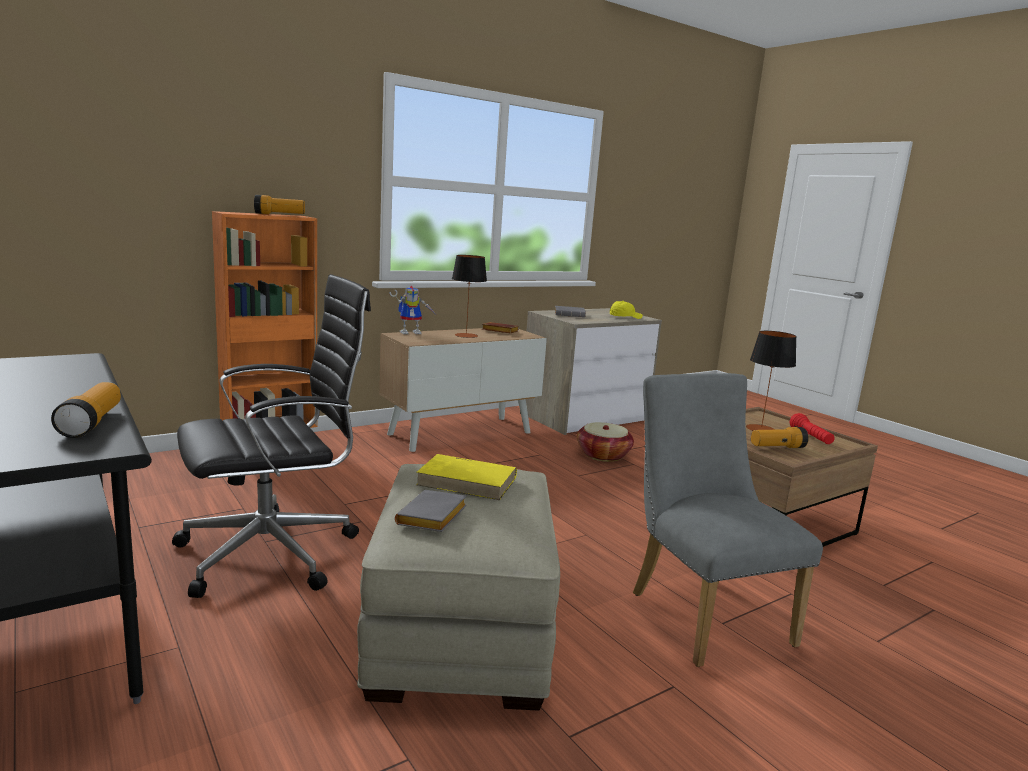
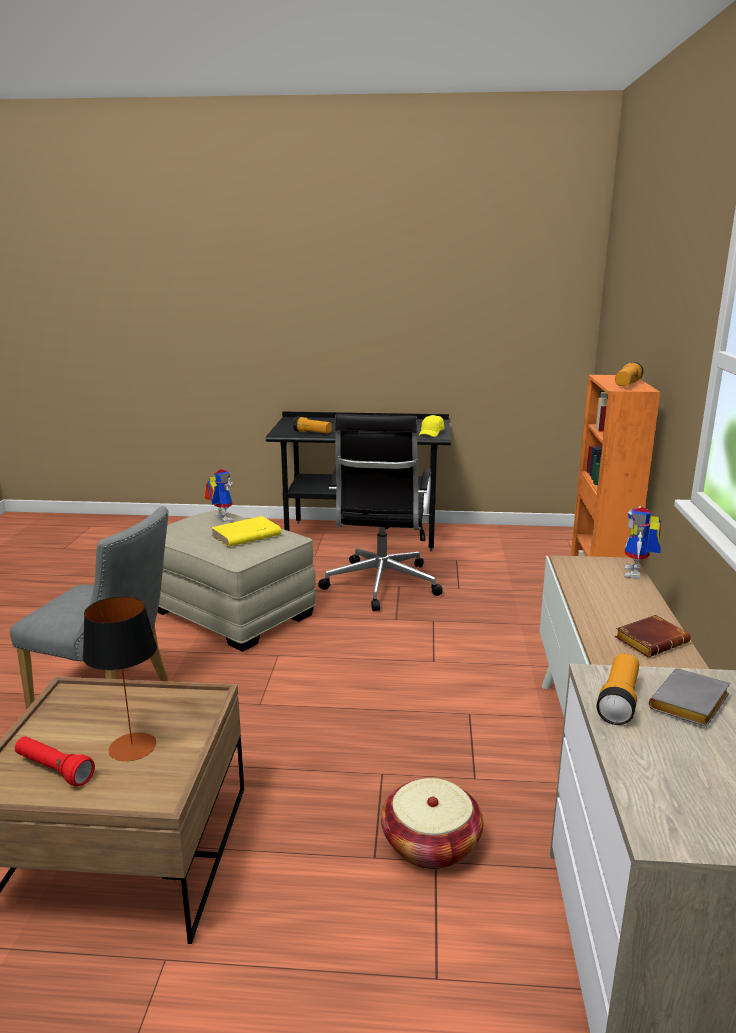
camera: 130 degrees right, 5 degrees up
grey book [395,490,467,532] -> toy robot [204,469,234,522]
table lamp [452,255,487,338] -> none
yellow cap [610,301,643,319] -> yellow cap moved to [419,415,444,437]
flashlight [751,427,809,448] -> flashlight moved to [597,653,639,725]

